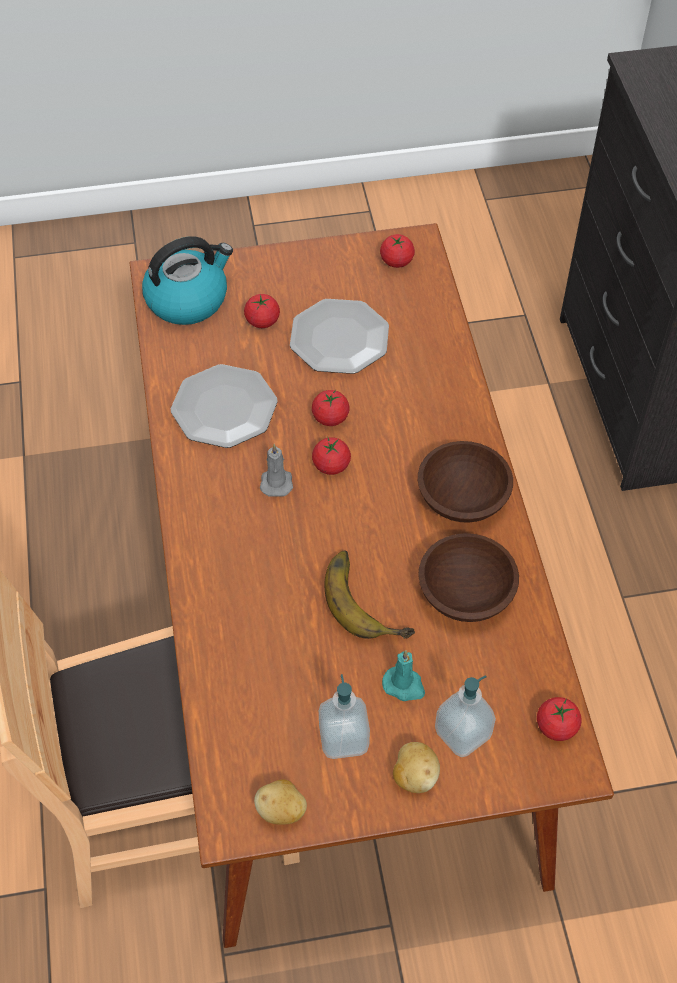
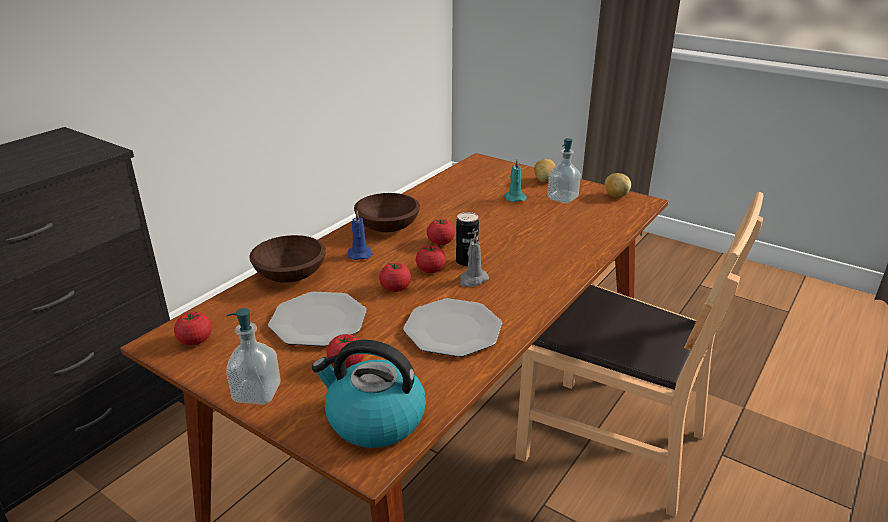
camera: 135 degrees left, 25 degrees down
banana [325,550,415,639] -> none
brown bowl [418,533,519,622] -> brown bowl moved to [249,235,326,283]
soap dispenser [435,675,496,757] -> soap dispenser moved to [226,308,281,405]
tomato [537,697,582,741] -> tomato moved to [427,219,455,245]
none -> blue candle [348,211,373,260]
none -> can [456,212,479,267]

